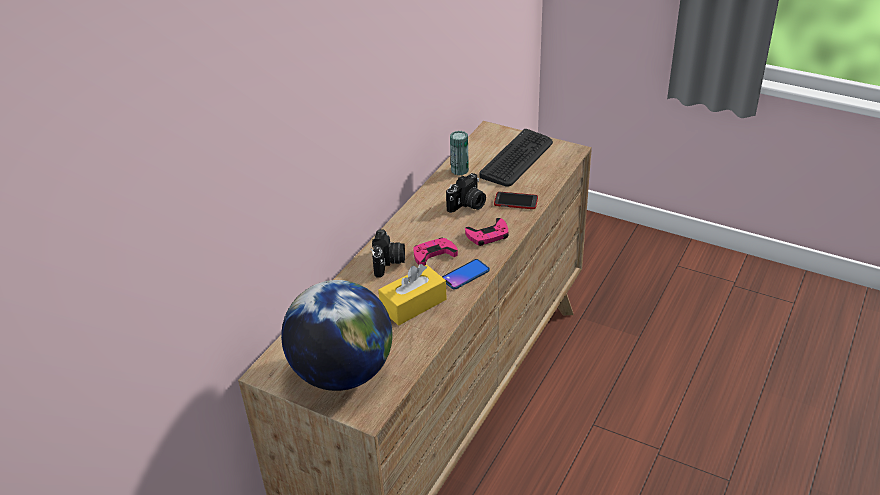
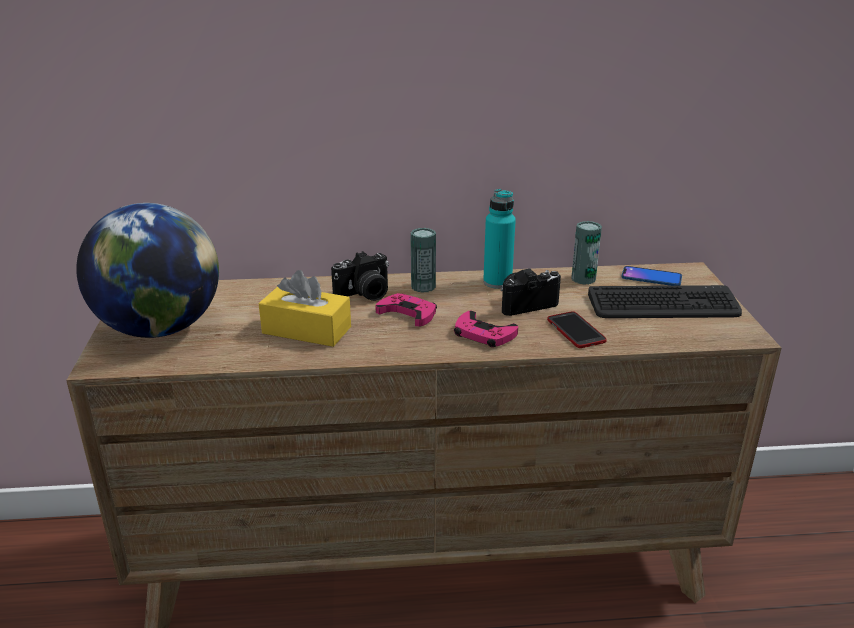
camera: 55 degrees right, 10 degrees down
phone [442,259,490,290] -> phone moved to [621,266,682,286]
camera [446,173,486,213] -> camera turned 150 degrees clockwise [501,269,561,316]
none -> can [411,228,436,293]
none -> turquoise bottle [483,189,516,289]

